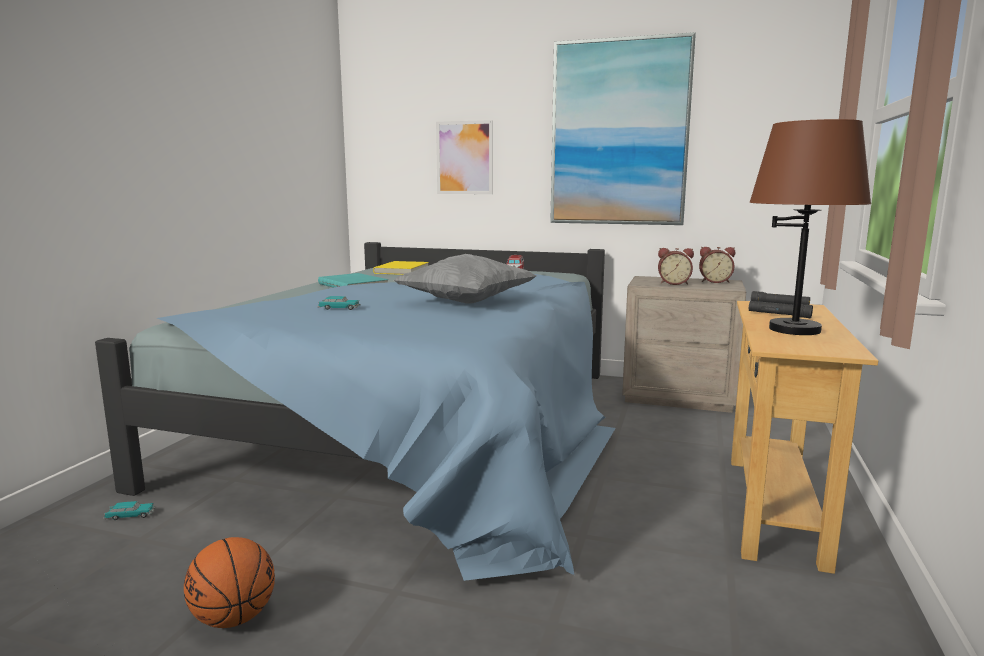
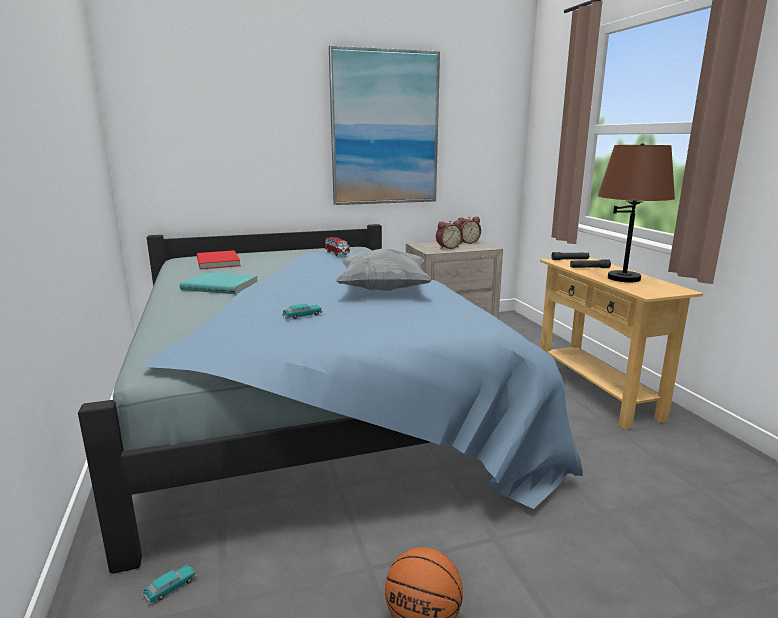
camera: 35 degrees left, 5 degrees up
yellow book [373,261,429,275] -> red book [197,250,241,269]
picture [436,120,493,194] -> none

